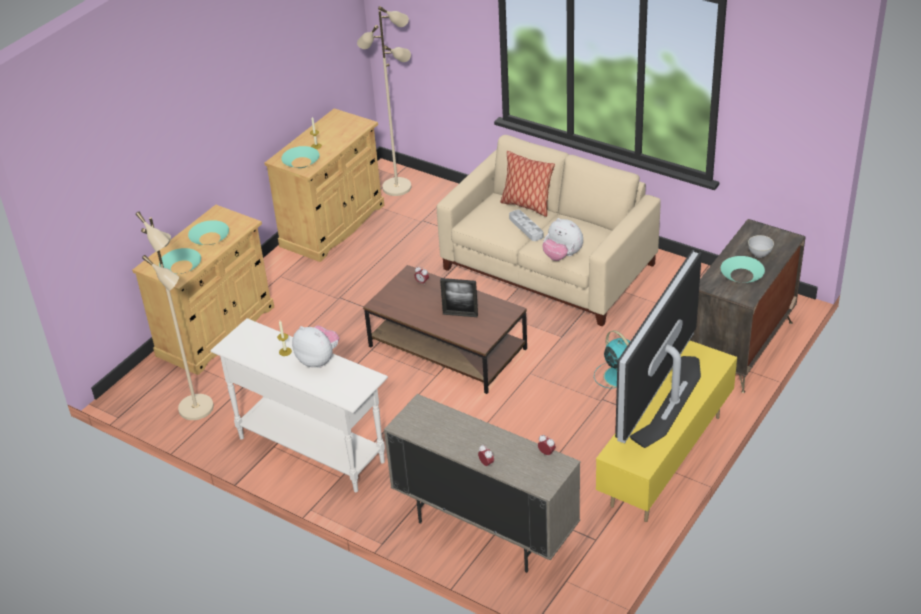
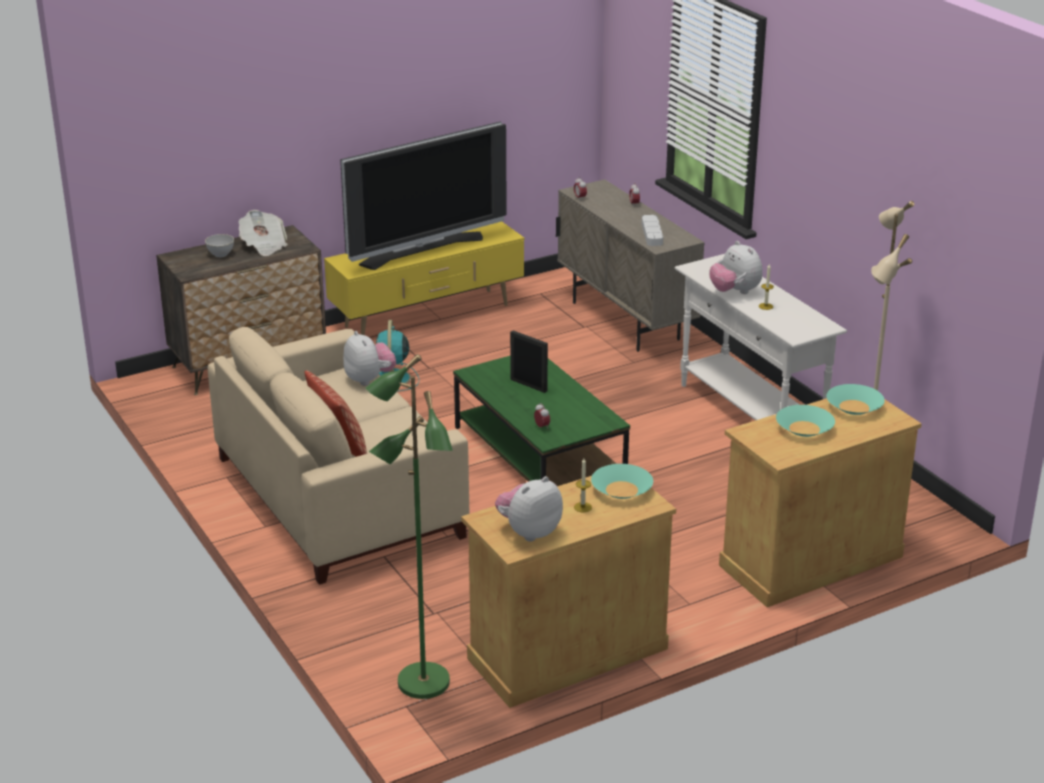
camera: 155 degrees left, 10 degrees down
beige floor lamp [357,6,411,196] -> green floor lamp [366,354,453,699]
brown coffee table [363,265,527,394] -> green coffee table [453,356,630,486]
grey tray [509,210,543,241] -> grey tray moved to [642,215,663,246]
turquoise bowl [721,256,765,283] -> newspaper [239,210,287,256]
none -> plush toy [495,476,563,542]

